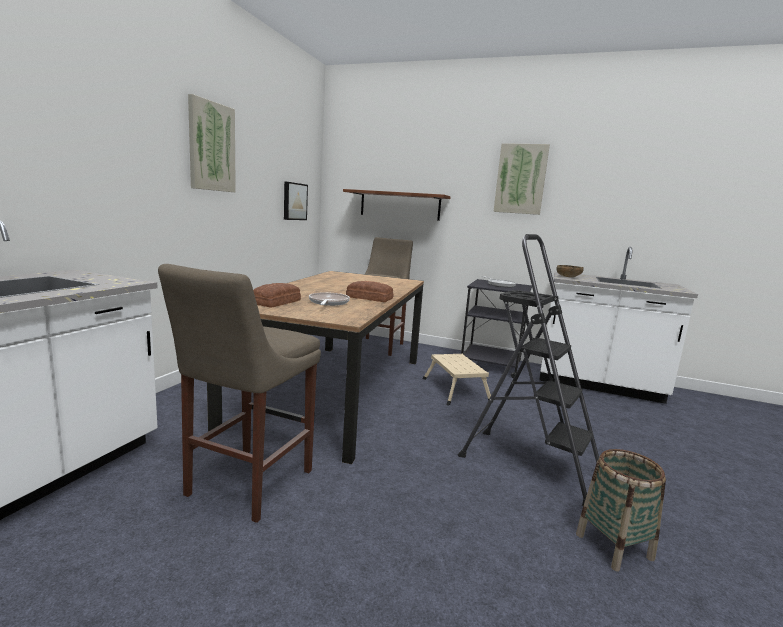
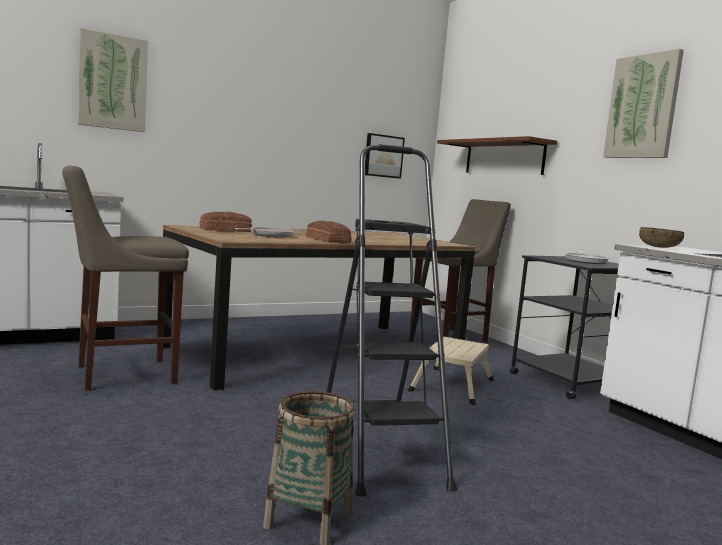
camera: 40 degrees right, 5 degrees down
picture [188,94,236,192] -> picture moved to [78,28,148,132]

